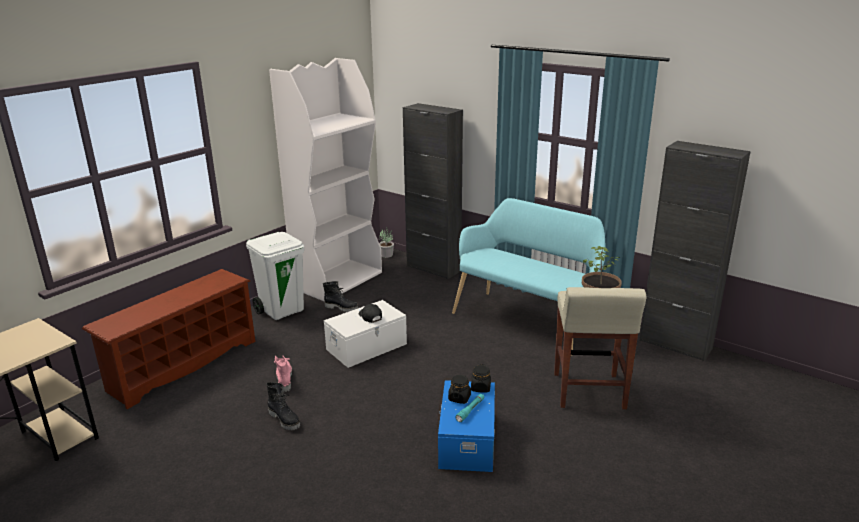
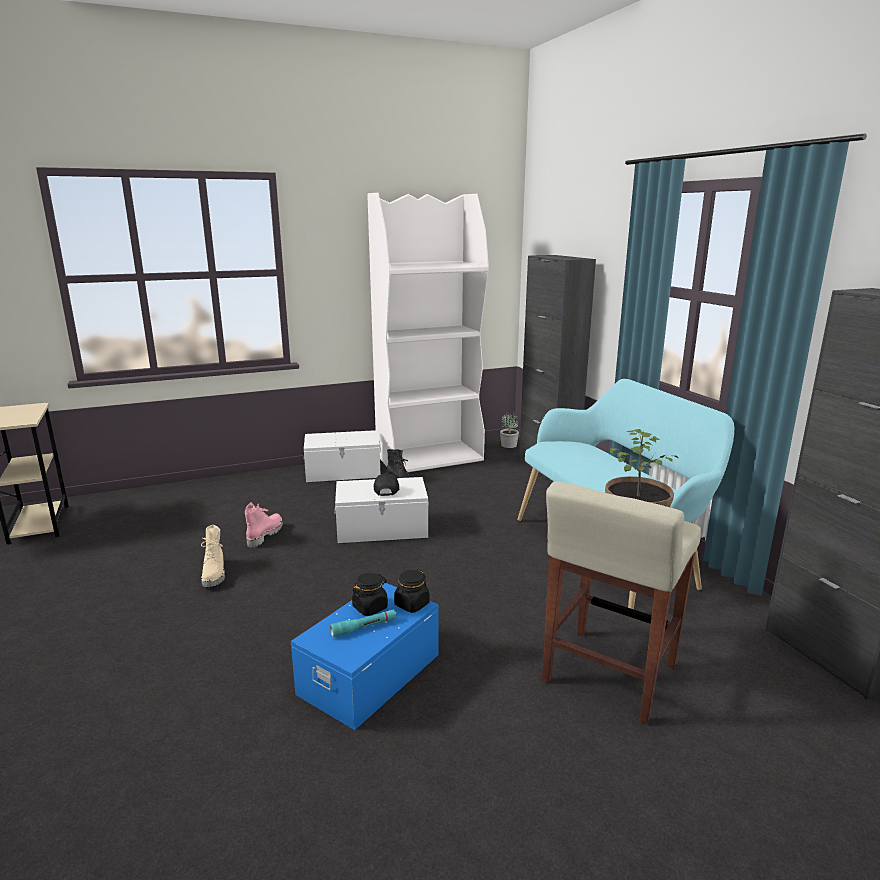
camera: 30 degrees right, 5 degrees down
brown shoe rack [82,269,256,409] -> none
white trash can [246,232,304,320] -> white storage box [304,430,381,482]
black boot [266,382,300,430] -> beige boot [201,525,225,587]

